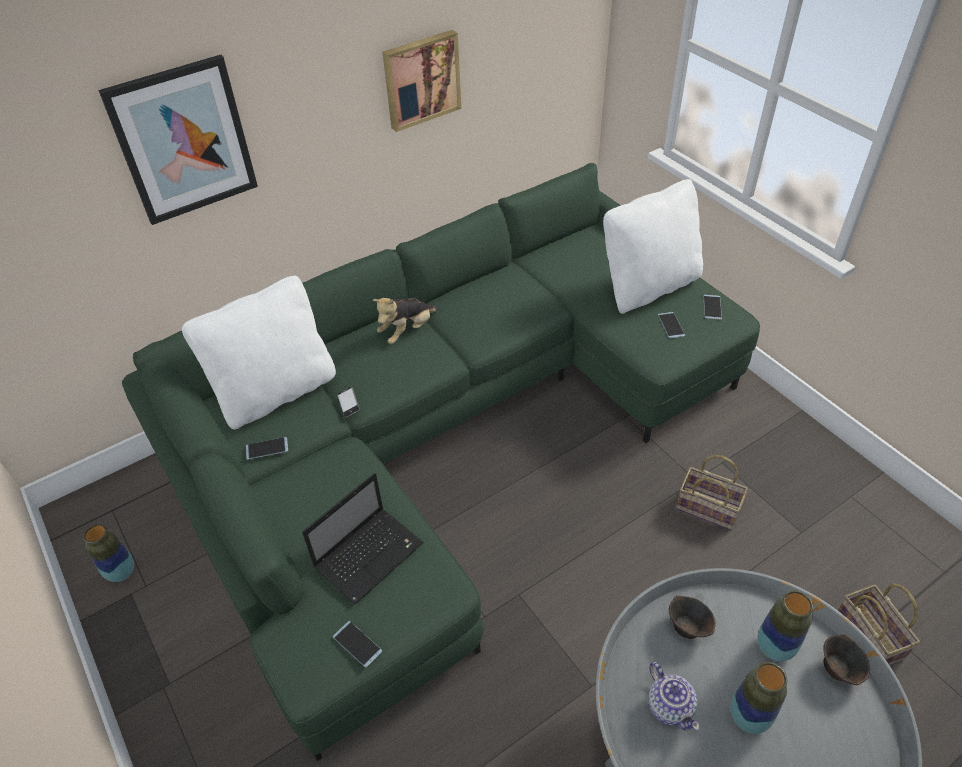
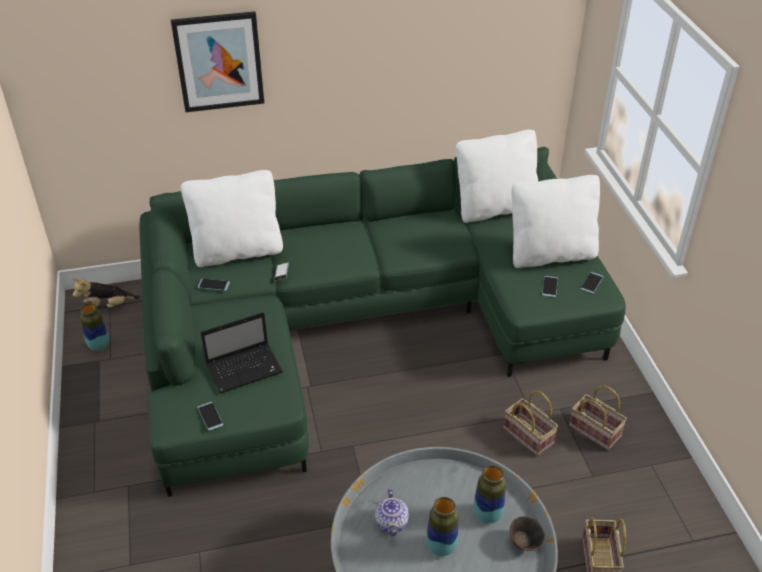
camera: 20 degrees right, 5 degrees down
plush toy [373,298,438,344] -> plush toy moved to [72,278,140,307]
picture [382,30,461,132] -> none
brown bowl [669,596,716,639] -> none
none -> white pillow [456,130,538,223]
none -> basket [569,386,627,450]

